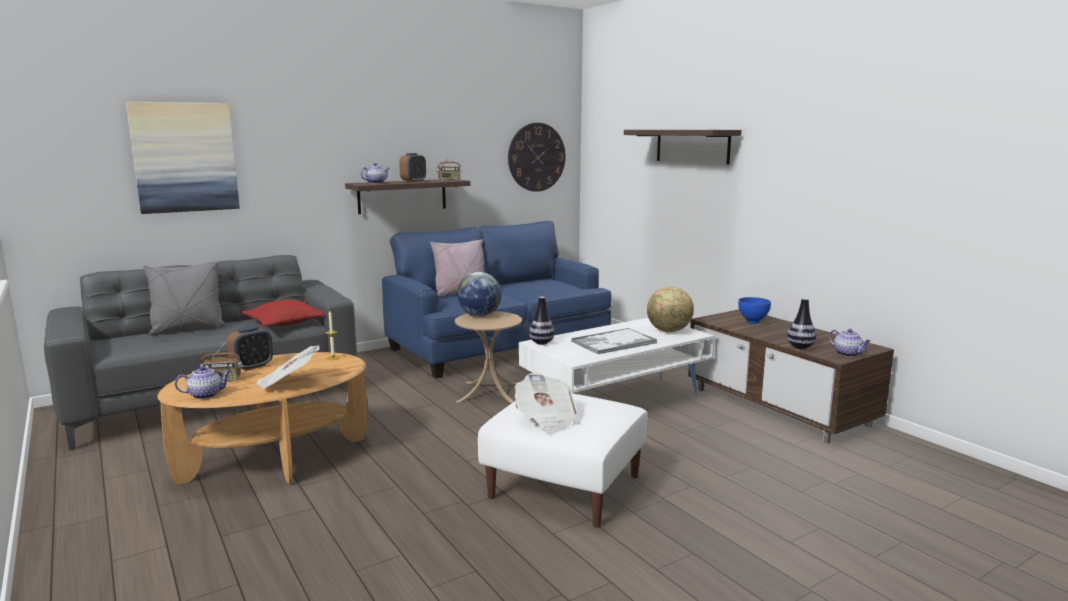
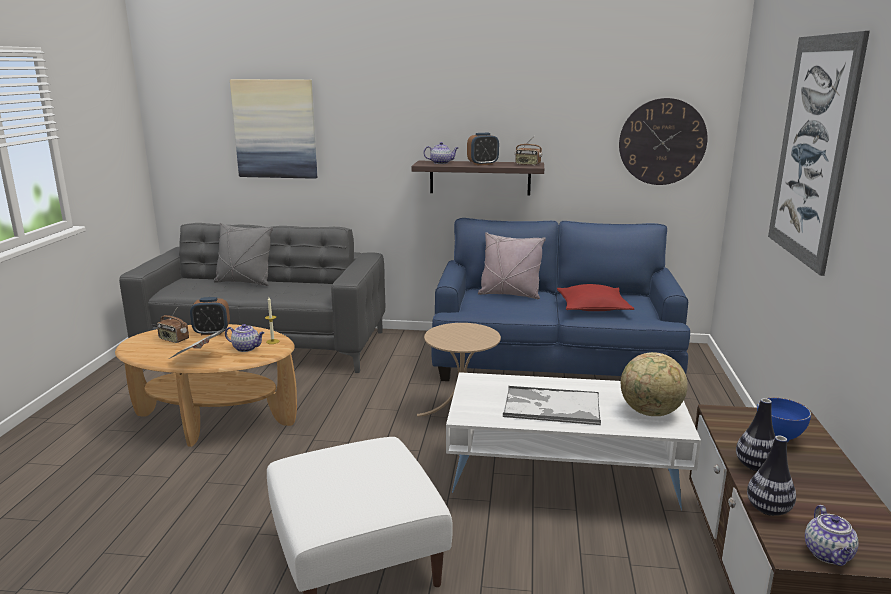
camera: 40 degrees right, 5 degrees up
teapot [175,366,231,399] -> teapot moved to [225,324,265,352]
red pillow [242,300,326,327] -> red pillow moved to [557,284,634,311]
globe [457,272,501,317] -> none
newspaper [515,373,579,434] -> none
vase [529,296,555,345] -> vase moved to [736,398,775,471]
shelf [624,130,741,165] -> picture [768,31,870,276]

